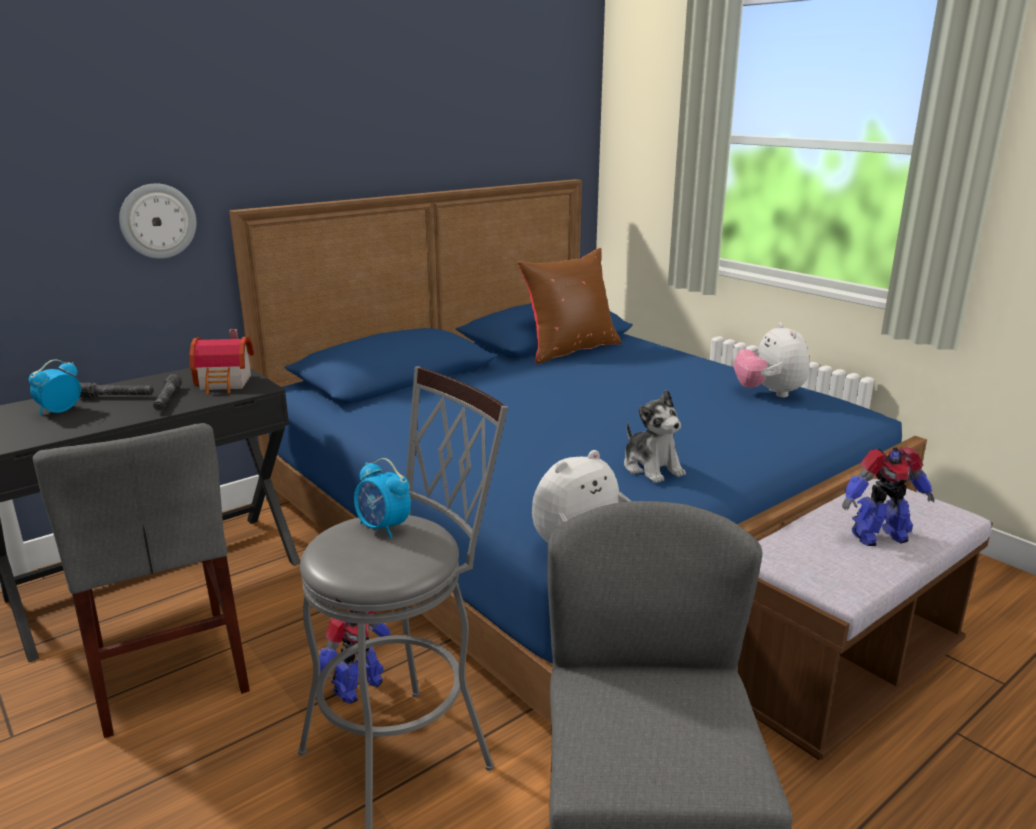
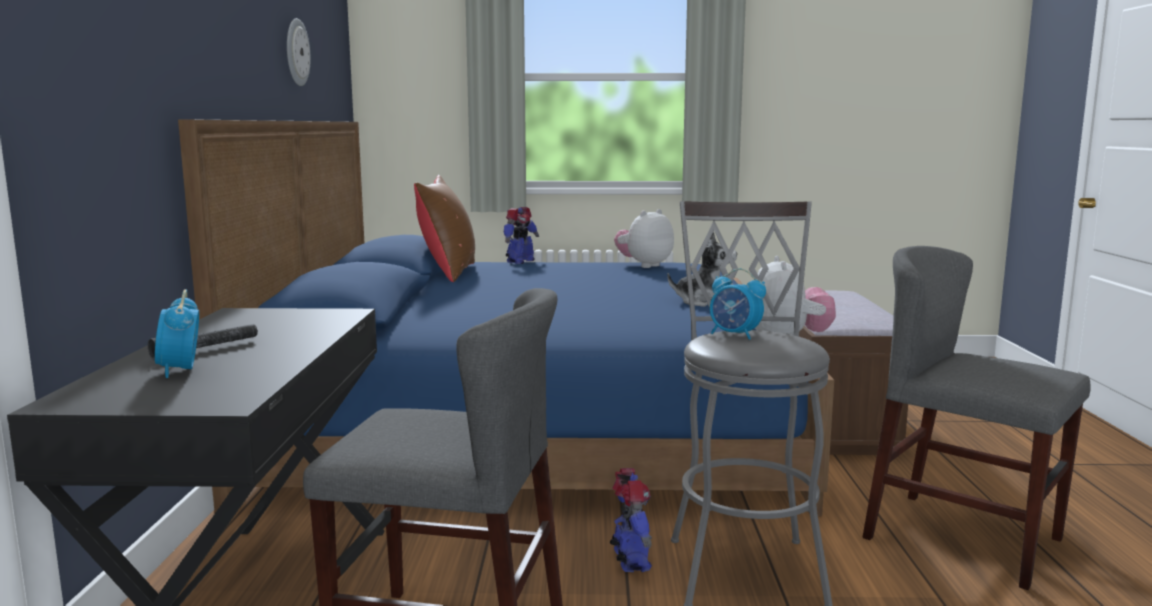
camera: 50 degrees left, 10 degrees down
wall clock [119,183,196,259] -> wall clock moved to [287,18,311,86]
grey flashlight [153,374,182,411] -> none
toy house [189,329,254,394] -> none
alarm clock [354,458,411,538] -> alarm clock turned 45 degrees clockwise [710,268,766,340]
plush toy [734,323,810,397] -> plush toy turned 105 degrees clockwise [614,209,674,268]
toy robot [842,447,935,546] -> toy robot moved to [504,207,539,264]

